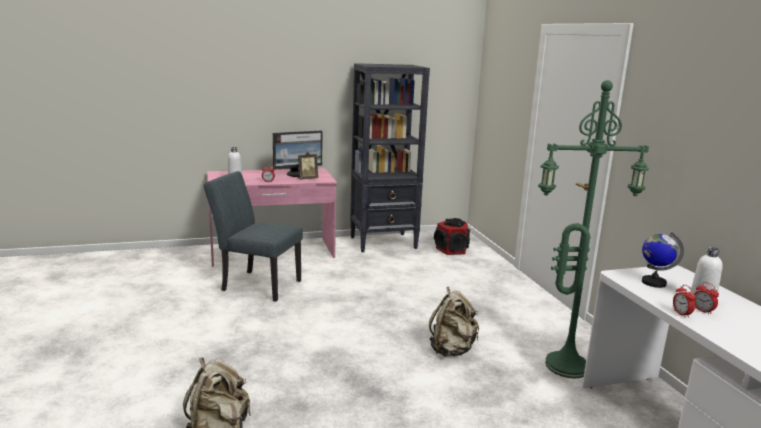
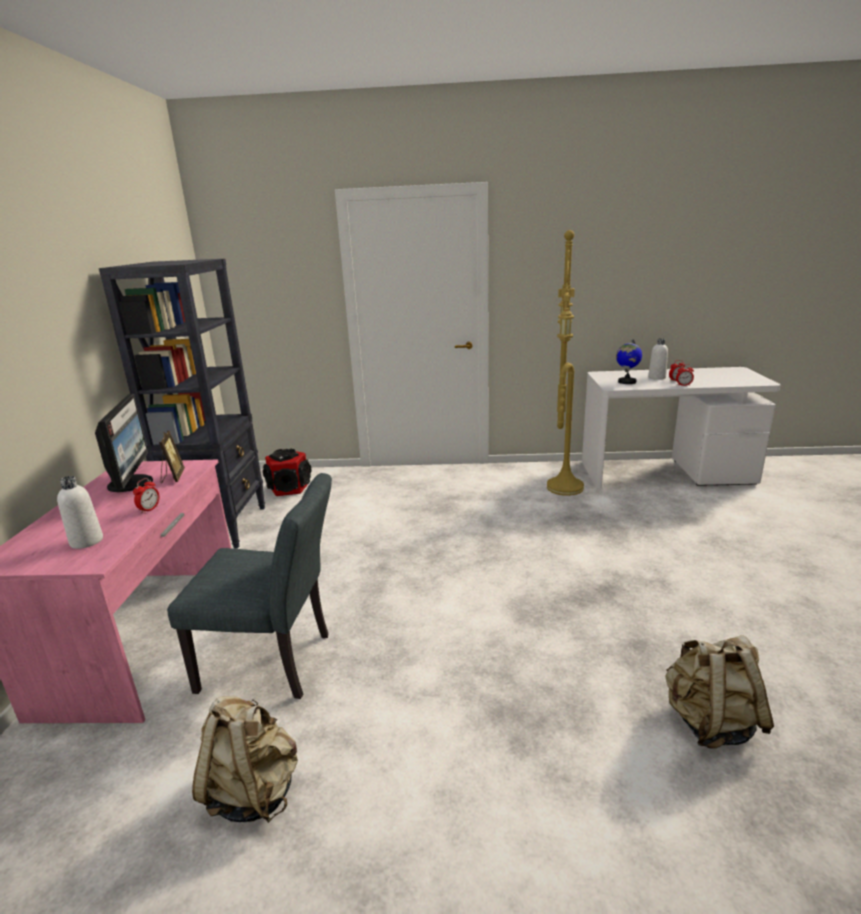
camera: 70 degrees left, 5 degrees up
grey chair [204,171,303,302] -> grey chair turned 120 degrees counterclockwise [167,473,332,699]
beige backpack [429,287,479,357] -> beige backpack moved to [192,696,298,823]
green floor lamp [538,80,649,378] -> yellow floor lamp [547,230,584,496]

